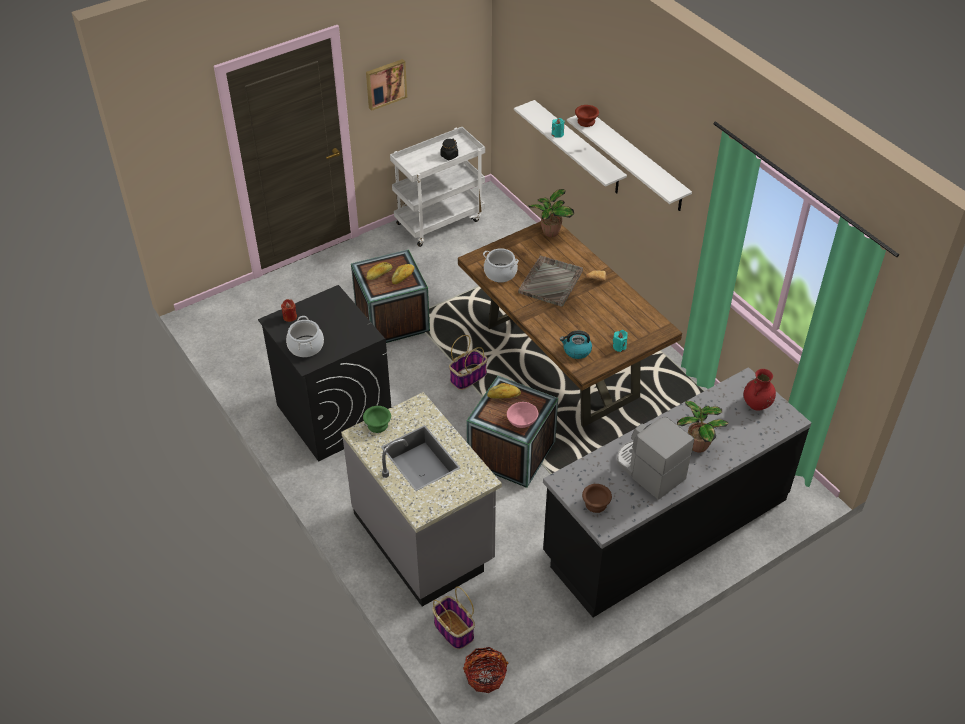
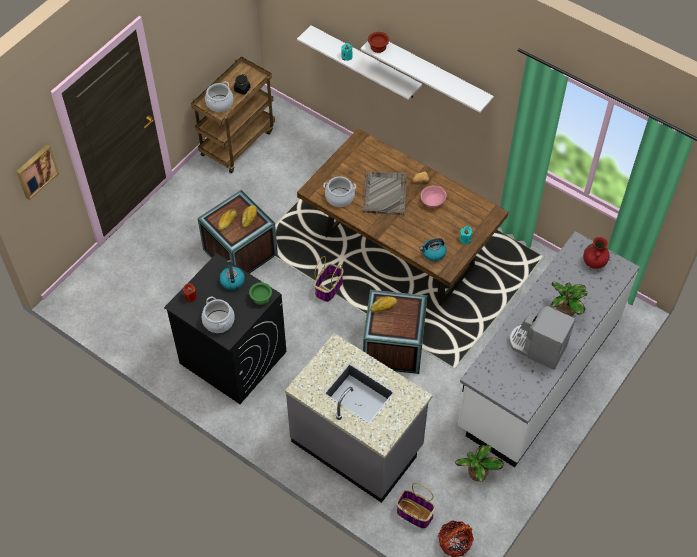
camera: 20 degrees left, 10 degrees up
green bowl [363,406,391,433] -> green bowl moved to [249,282,272,305]
picture [366,59,407,111] -> picture moved to [16,145,59,200]
white cart [390,127,485,247] -> brown cart [191,57,275,173]
pink bowl [507,402,538,428] -> pink bowl moved to [421,186,447,208]
potted plant [529,189,574,237] -> potted plant moved to [455,445,504,482]
black counter [543,367,811,617] -> white counter [458,231,640,467]
brown bowl [582,484,612,513] -> none
none -> cooking pot [205,81,233,112]
none -> kettle [219,260,245,290]

